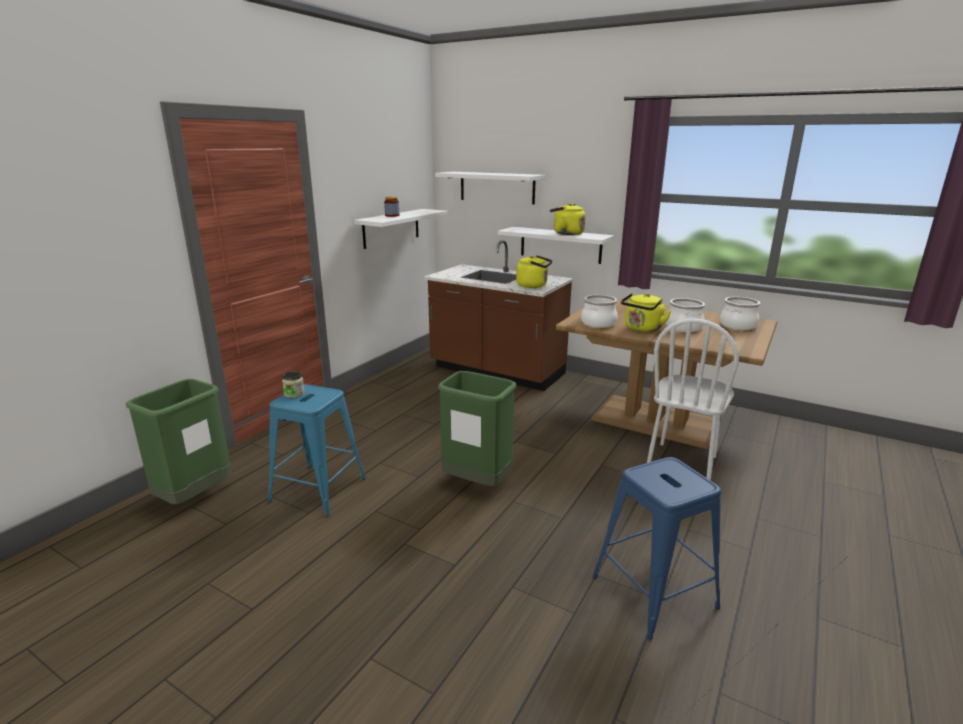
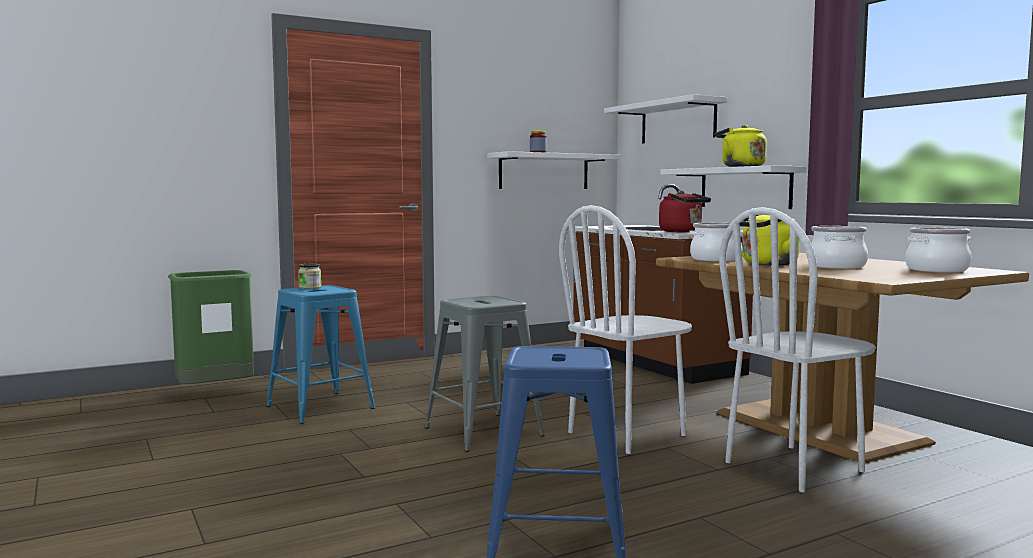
camera: 30 degrees right, 15 degrees down
green trash can [438,371,516,486] -> grey stool [425,296,545,452]
yellow kettle [516,255,552,288] -> red kettle [659,190,711,232]
none -> white chair [559,205,692,454]

